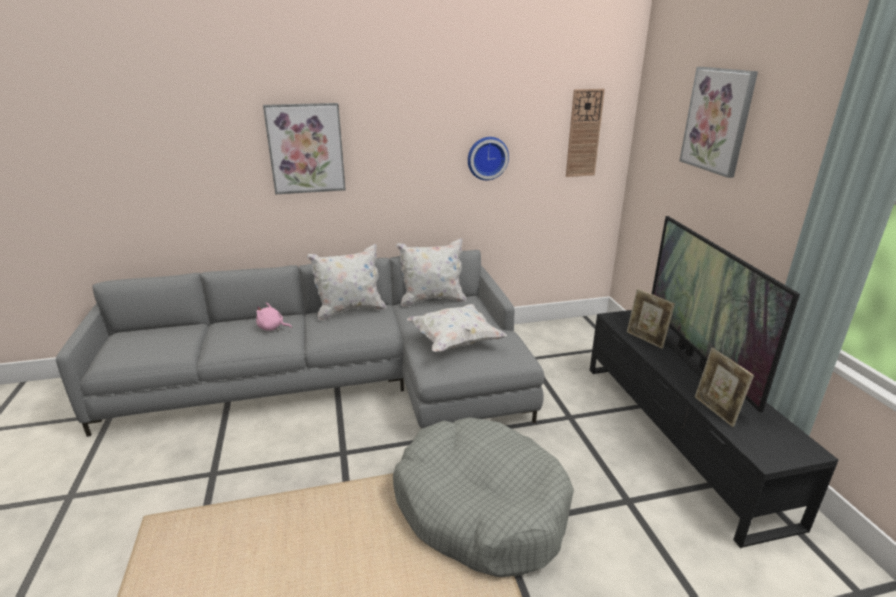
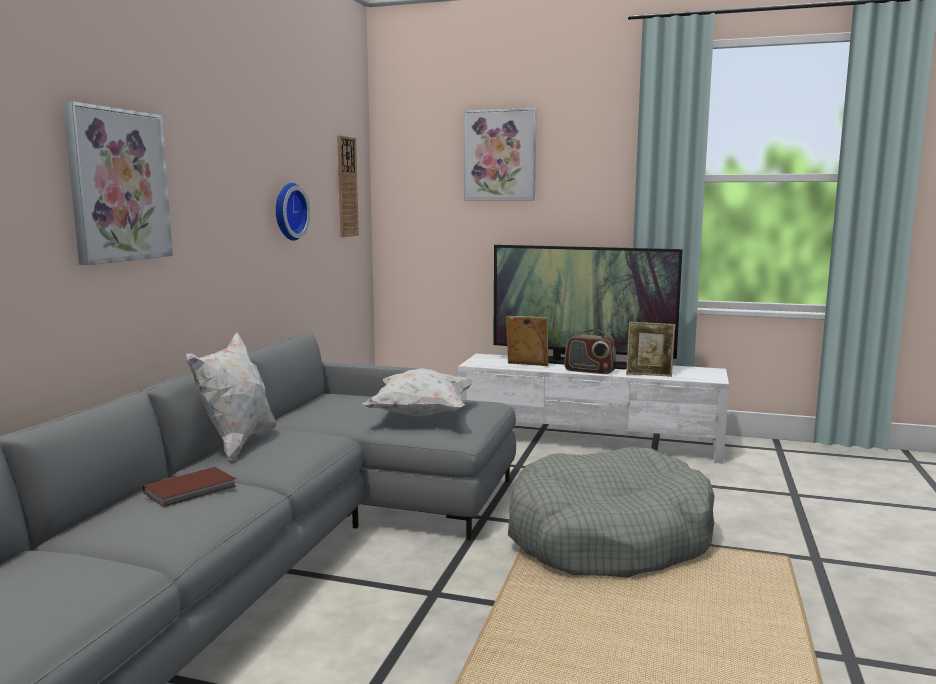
camera: 60 degrees left, 15 degrees down
pink plush toy [256,302,292,331] -> brown book [143,467,237,508]
white pillow [396,239,467,307] -> none
black tv stand [590,310,839,548] -> white tv stand [458,354,729,464]
picture frame [627,289,675,349] -> picture frame turned 150 degrees counterclockwise [506,316,548,366]
none -> radio [564,329,616,374]

